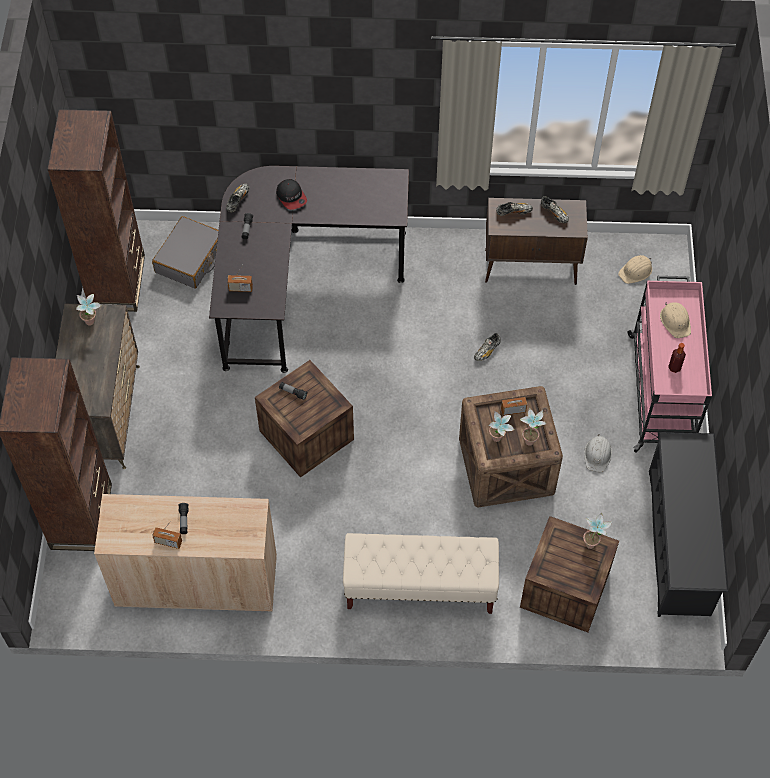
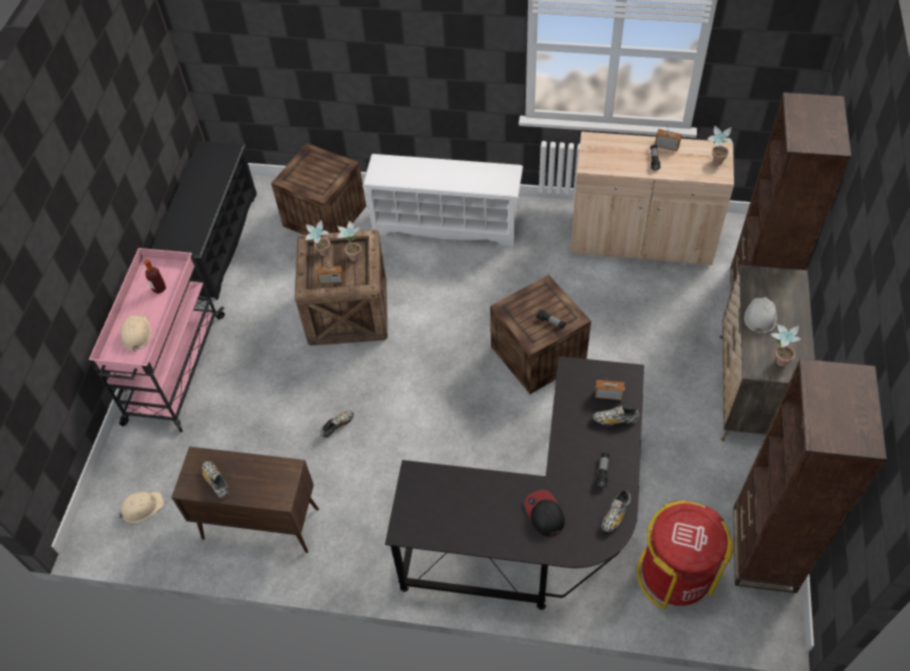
camera: 170 degrees left, 5 degrees down
grey suitcase [152,216,219,289] -> red trash can [637,500,734,609]
beige bench [343,533,499,614] -> white shoe rack [362,154,523,247]
shoe [496,202,533,216] -> shoe moved to [593,406,639,426]
potted plant [583,513,612,549] -> potted plant moved to [707,125,733,165]
white hard hat [584,434,612,473] -> white hard hat moved to [744,297,777,335]

